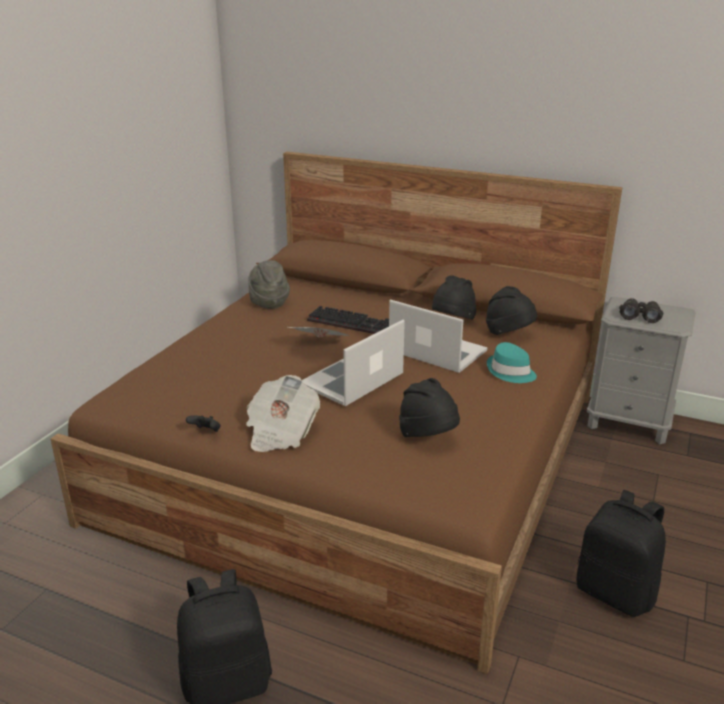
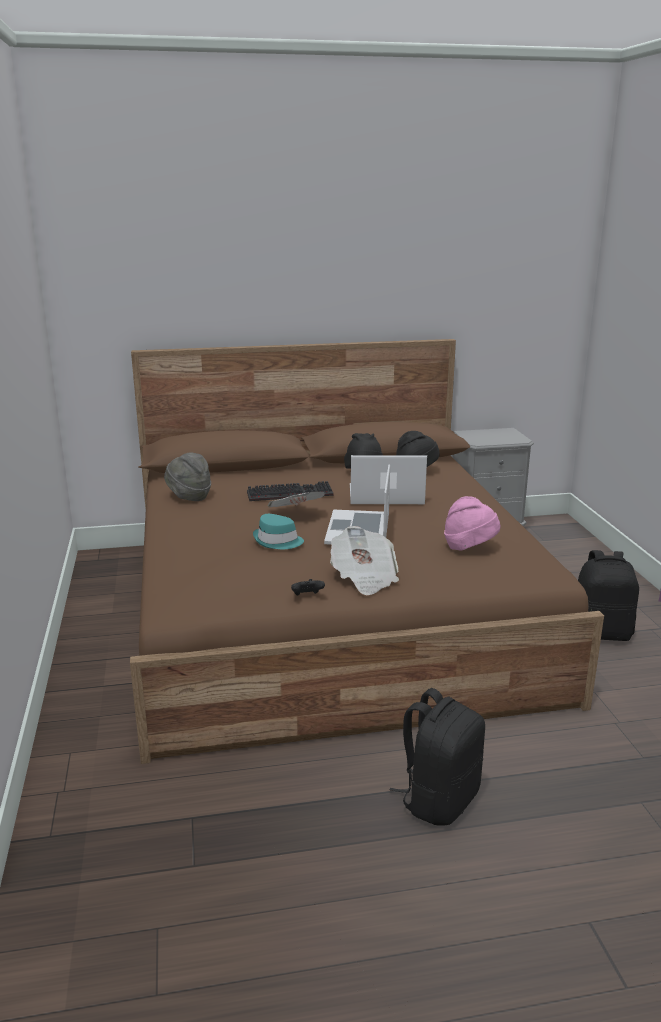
camera: 35 degrees left, 5 degrees down
black hat [399,378,460,437] -> pink hat [444,496,500,551]
turquoise hat [487,342,537,383] -> turquoise hat moved to [253,514,304,549]
black binoculars [619,298,663,323] -> none

